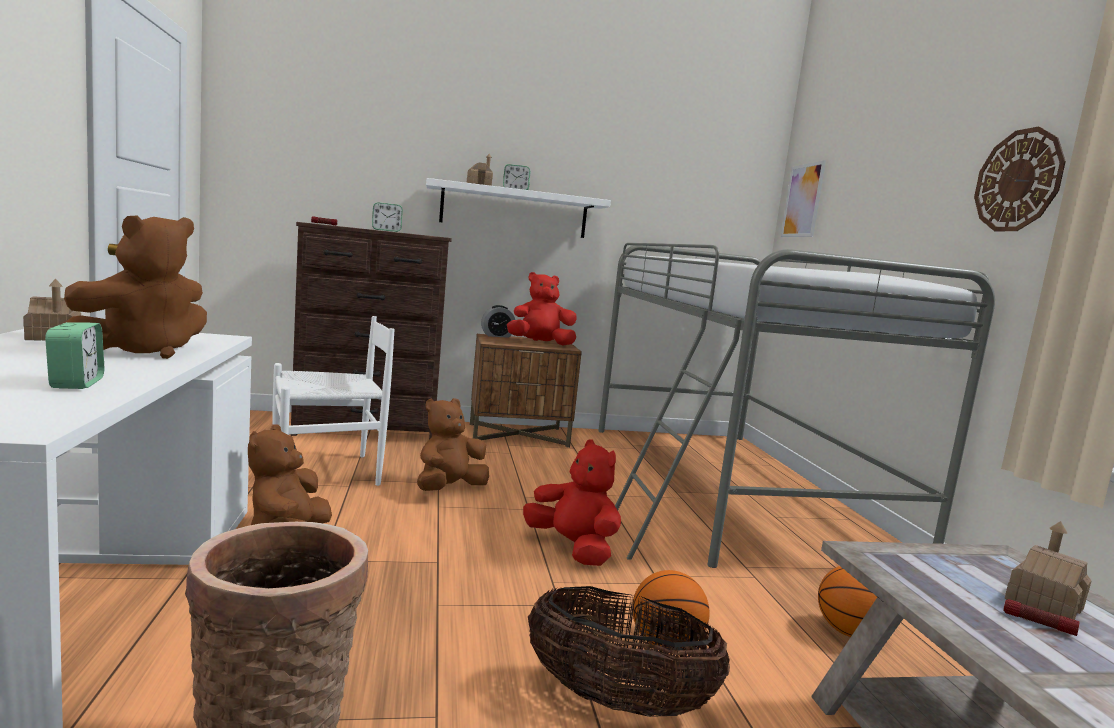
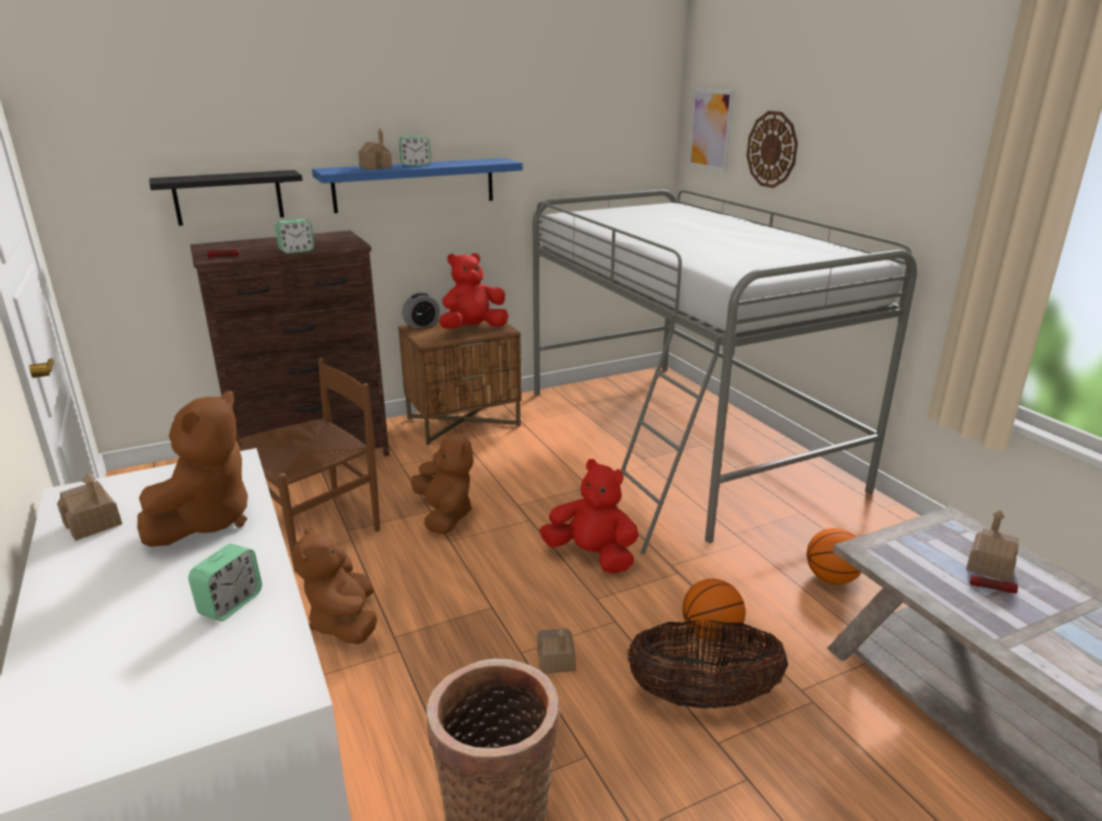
camera: 15 degrees left, 15 degrees up
alarm clock [45,322,104,389] -> alarm clock turned 60 degrees clockwise [188,544,262,621]
white chair [272,316,395,486] -> brown chair [236,358,380,572]
brown plush toy [417,398,489,491] -> brown plush toy turned 135 degrees clockwise [411,429,473,534]
white shelf [426,178,611,238] -> blue shelf [312,158,523,213]
wall clock [974,126,1066,231] -> wall clock moved to [747,111,798,188]
none -> black shelf [149,170,303,226]
none -> toy house [537,628,576,674]

